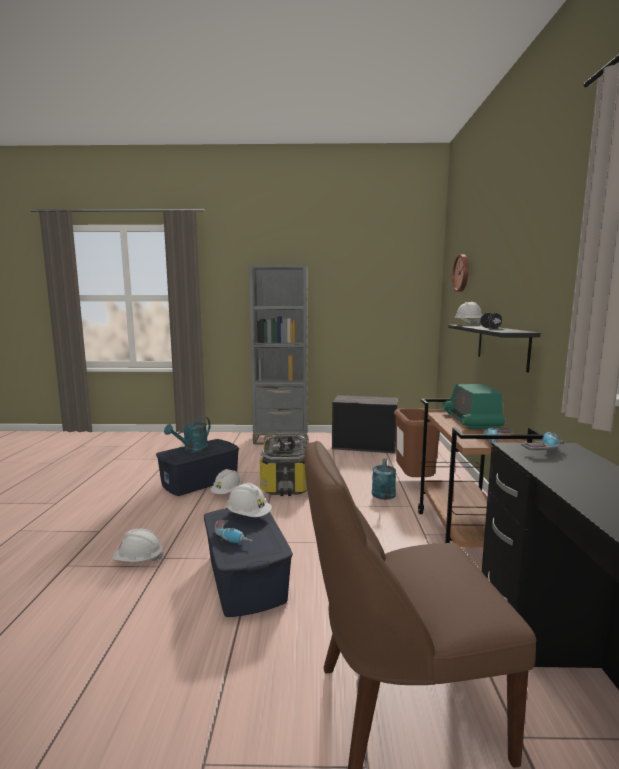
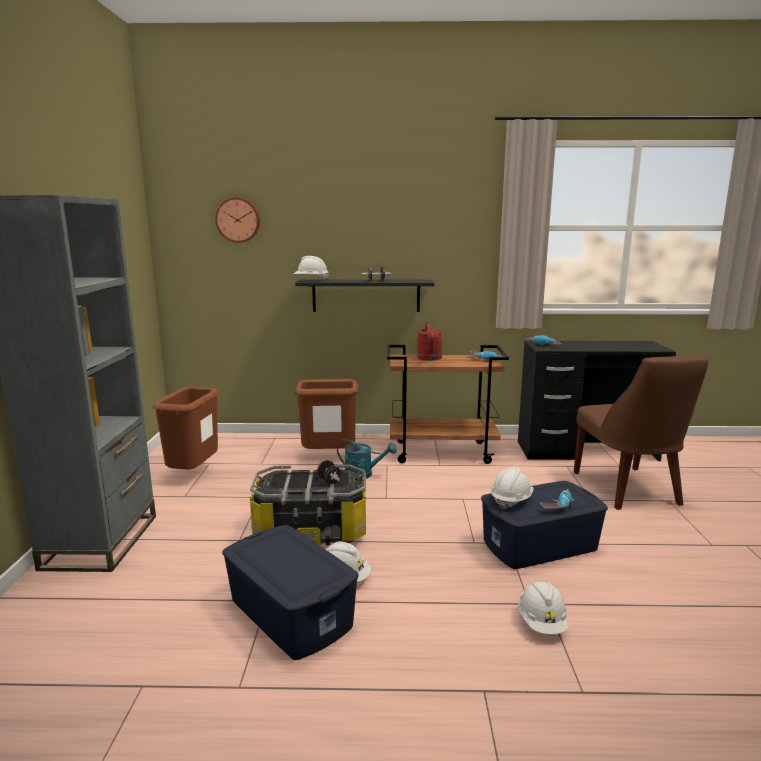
camera: 90 degrees left, 5 degrees up
turquoise watering can [164,417,211,453] -> none
crate [332,395,398,454] -> brown trash can [153,387,219,470]
radio [442,384,505,429] -> red watering can [417,322,442,361]

